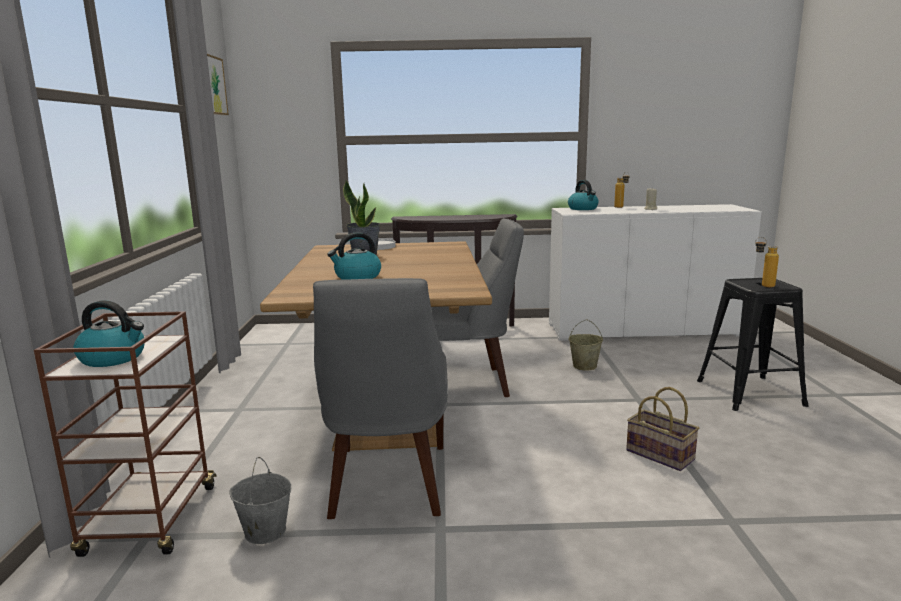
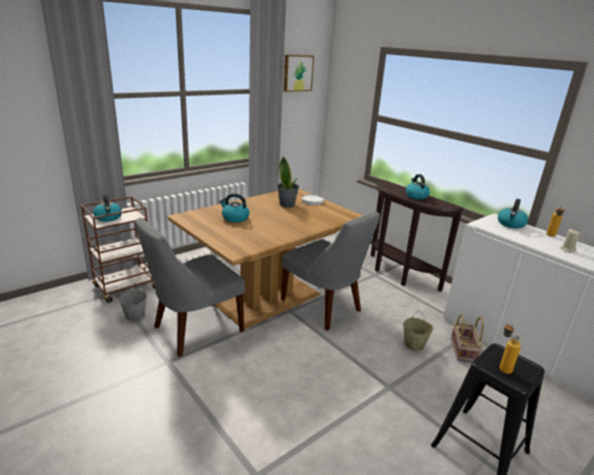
camera: 50 degrees right, 10 degrees up
basket [626,387,699,471] -> basket moved to [451,315,484,362]
none -> kettle [406,174,430,199]

